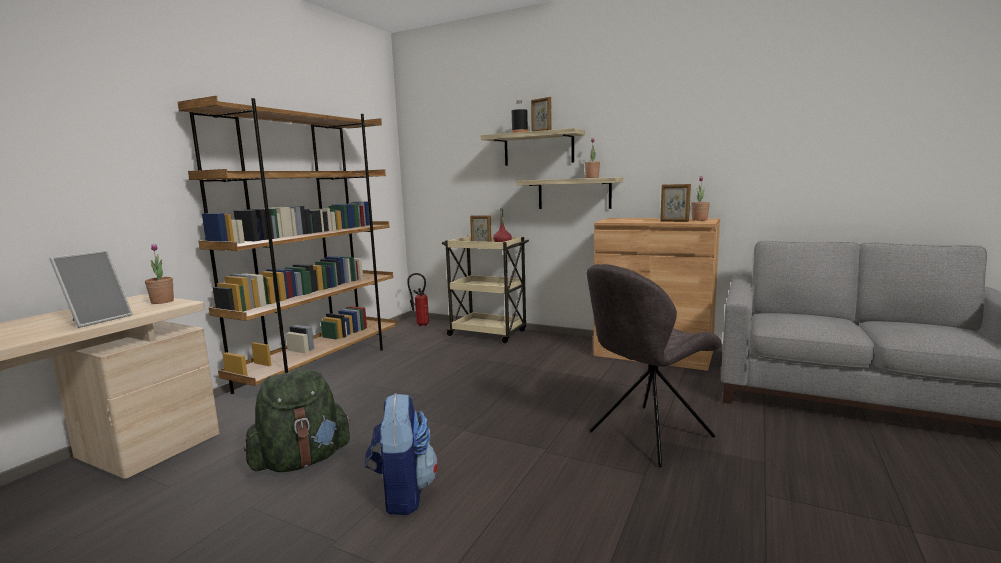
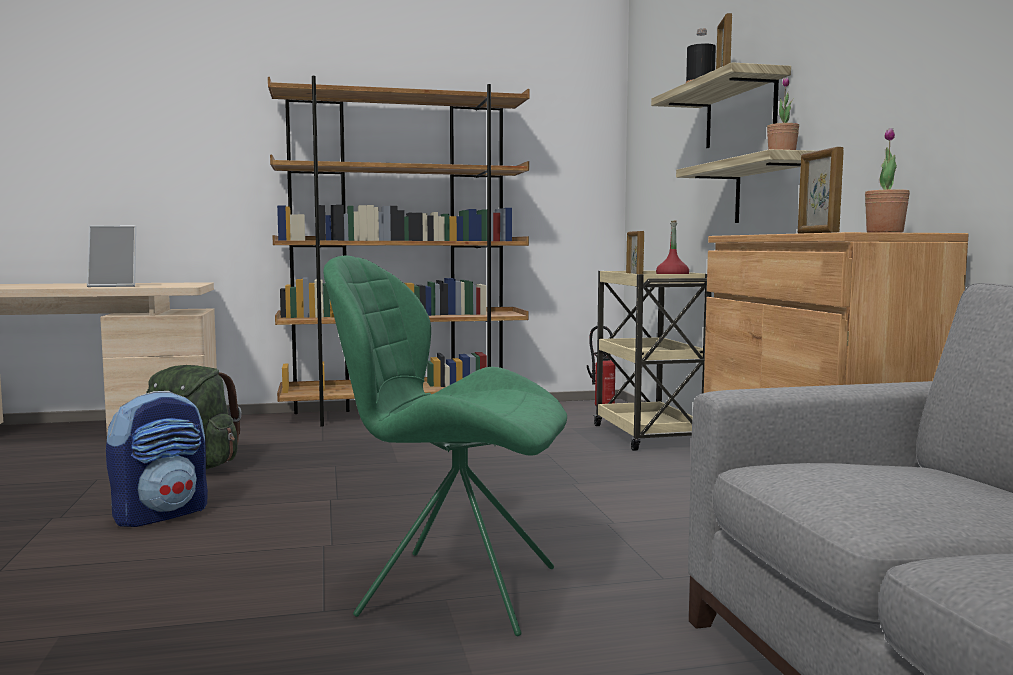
camera: 50 degrees right, 5 degrees down
potted plant [145,244,174,304] -> none
grey chair [587,264,722,467] -> green chair [323,256,567,636]

